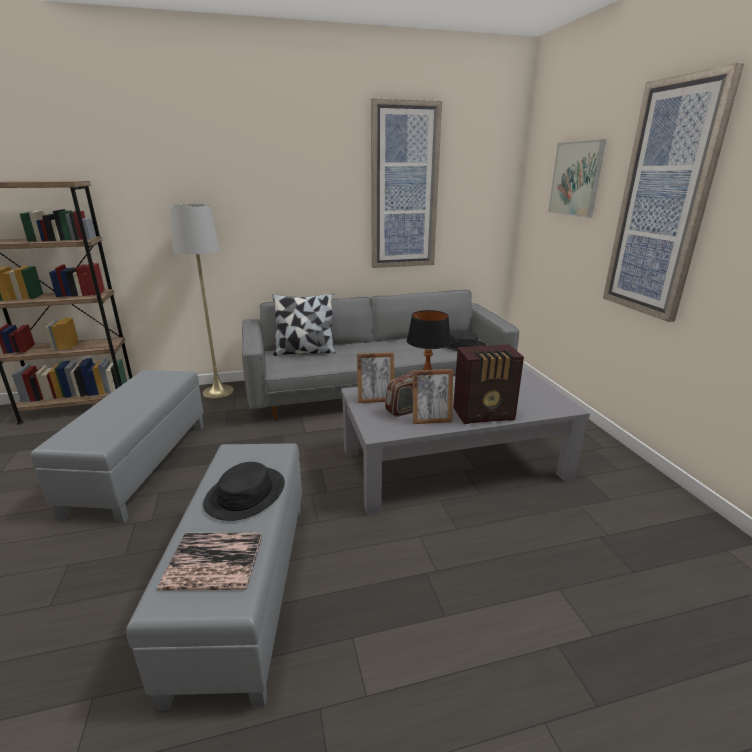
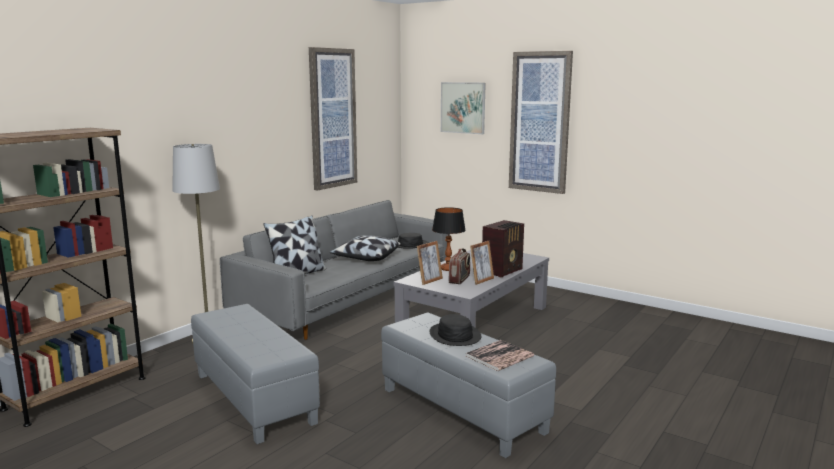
camera: 40 degrees left, 10 degrees down
none -> pillow [330,235,401,261]

